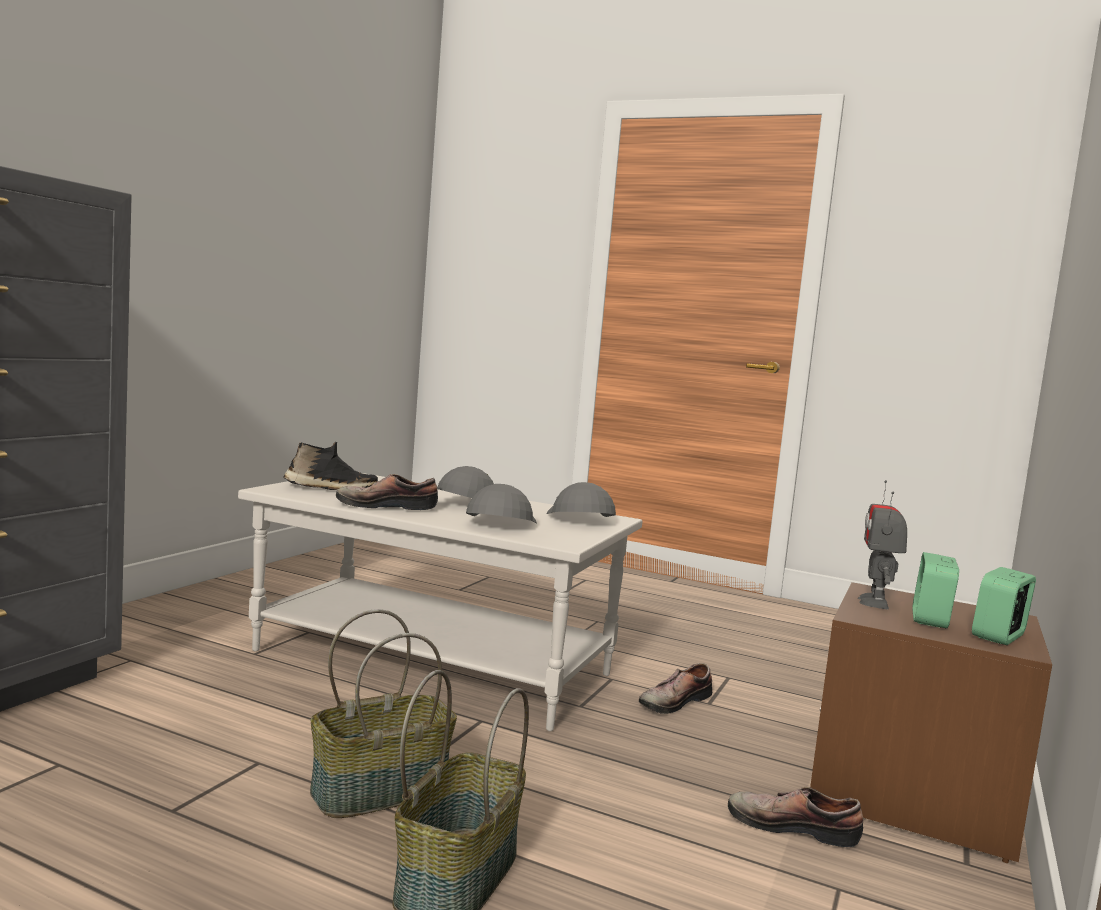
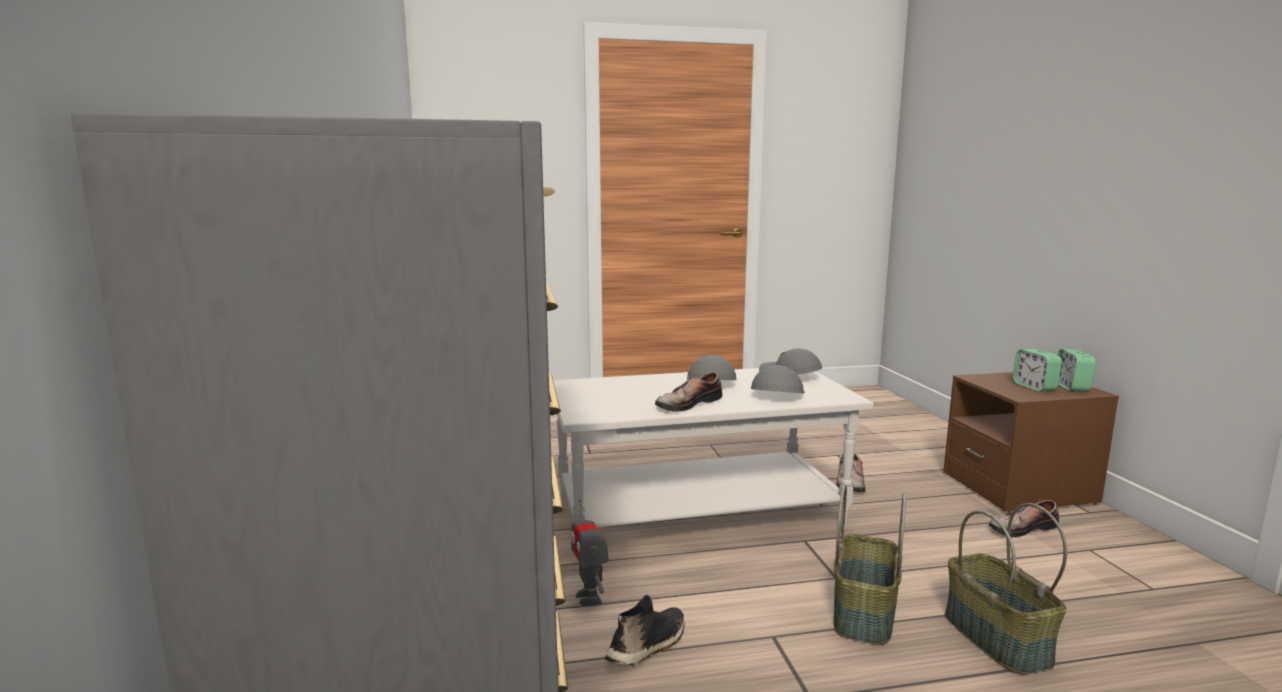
camera: 35 degrees left, 5 degrees up
black shoe [283,442,378,490] -> black shoe moved to [605,594,685,666]
grey cap [466,484,537,523] -> grey cap turned 45 degrees clockwise [751,365,805,393]
toy robot [858,480,907,609] -> toy robot moved to [570,500,609,607]

